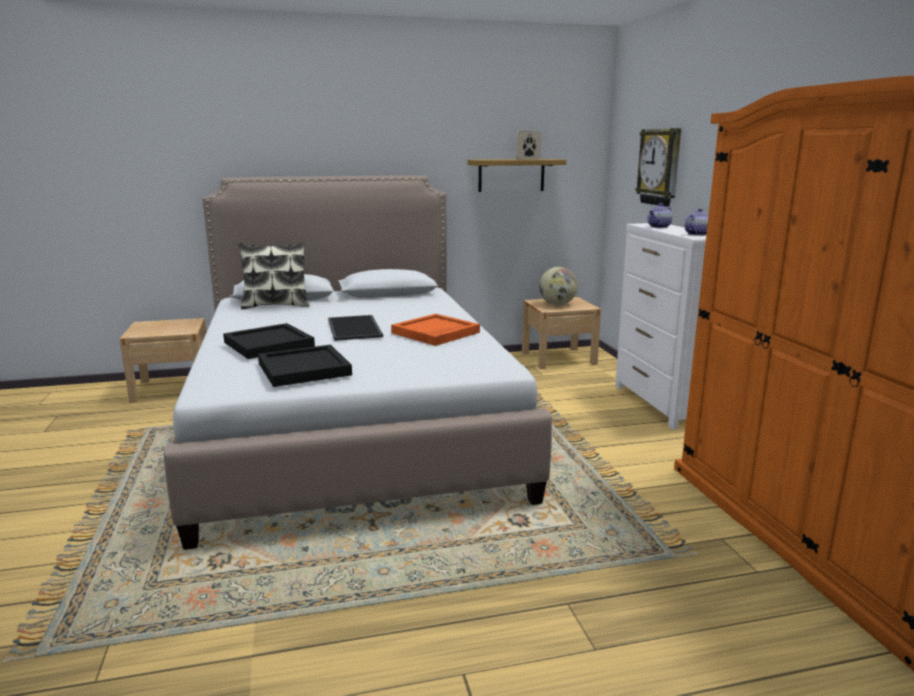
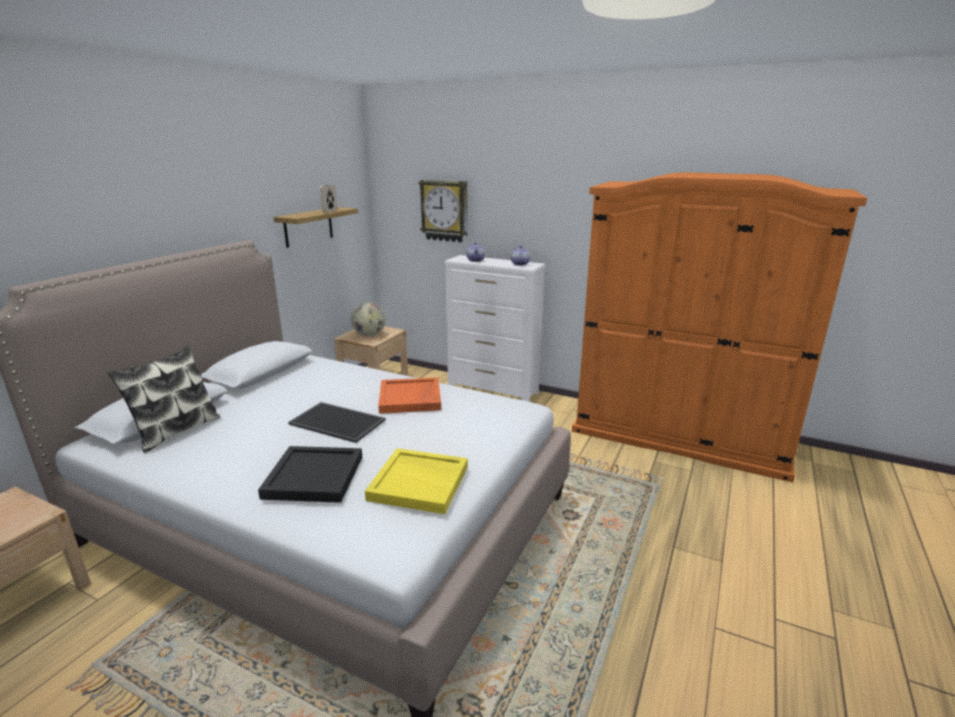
camera: 50 degrees left, 5 degrees up
black tray [258,345,352,387] -> yellow tray [365,448,468,514]

